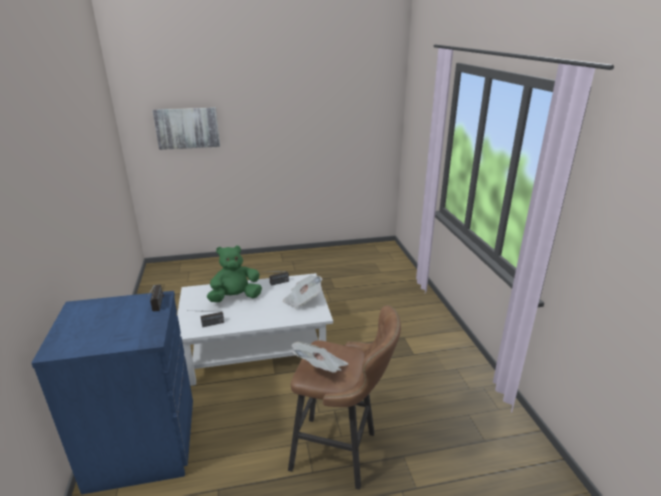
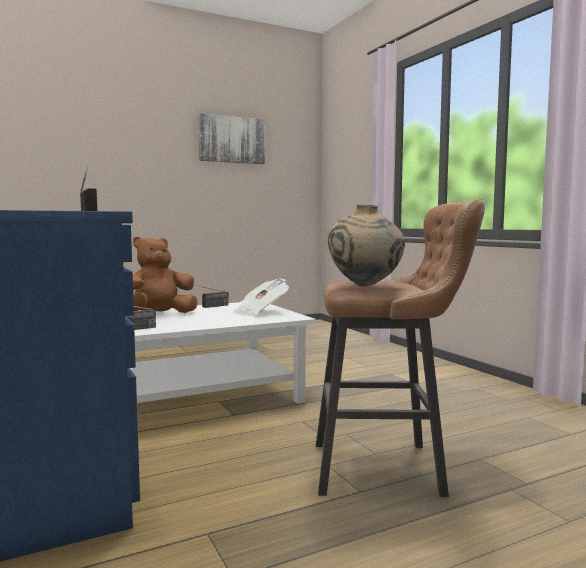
camera: 15 degrees left, 20 degrees down
picture [152,107,220,150] -> picture moved to [198,113,265,164]
green plush toy [207,245,262,302] -> brown plush toy [133,236,198,313]
newspaper [292,342,348,373] -> beige vase [327,205,405,286]

